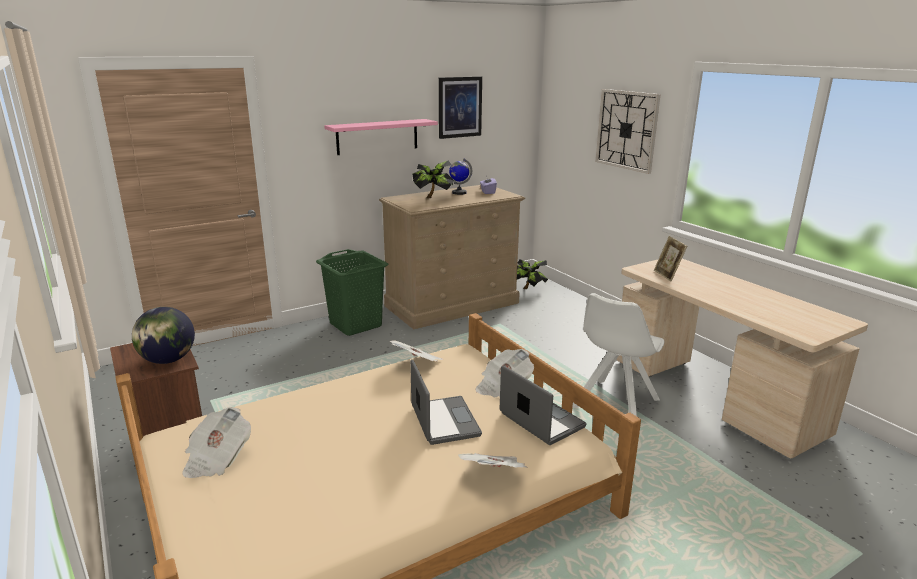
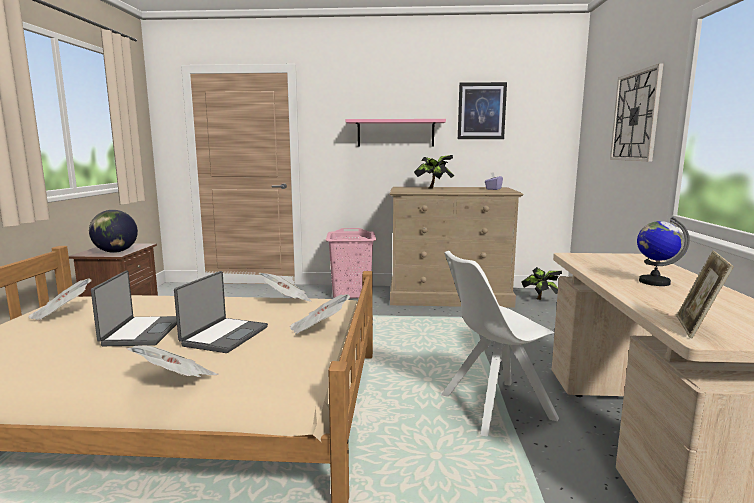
camera: 35 degrees right, 10 degrees down
green laundry basket [316,249,389,336] -> pink laundry basket [325,228,376,298]
globe [449,159,472,195] -> globe moved to [637,217,690,286]
laptop [500,365,587,445] -> laptop moved to [91,270,177,346]
picture frame [654,236,687,282] -> picture frame moved to [676,251,734,338]

